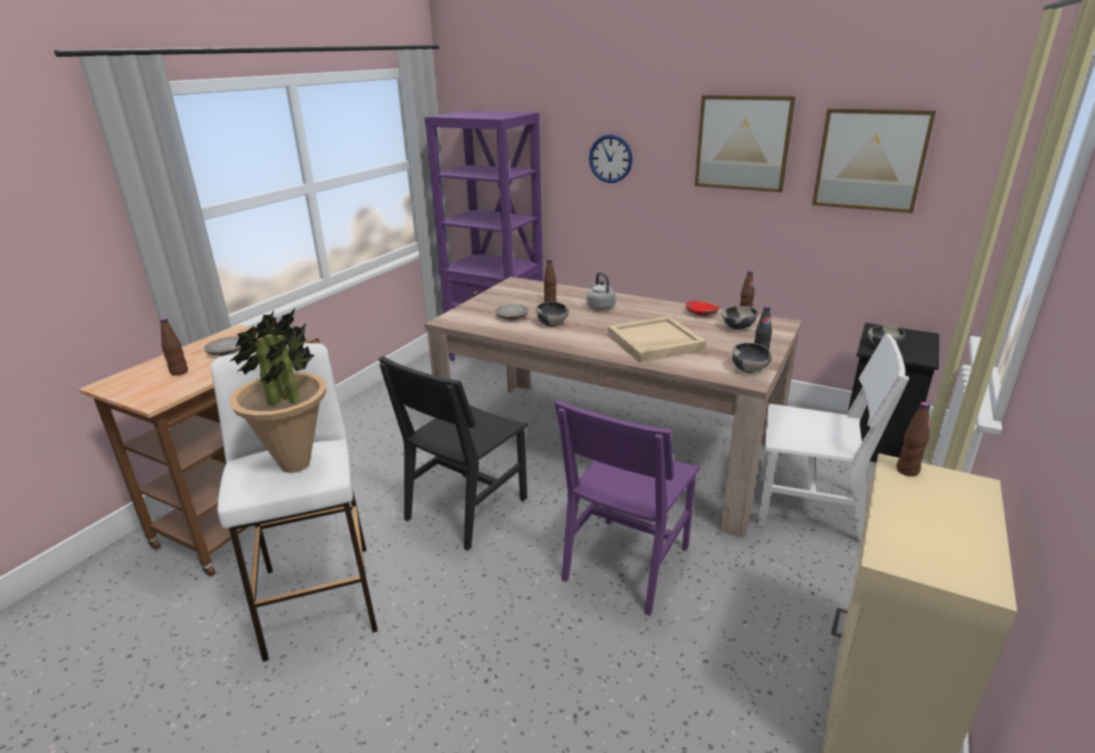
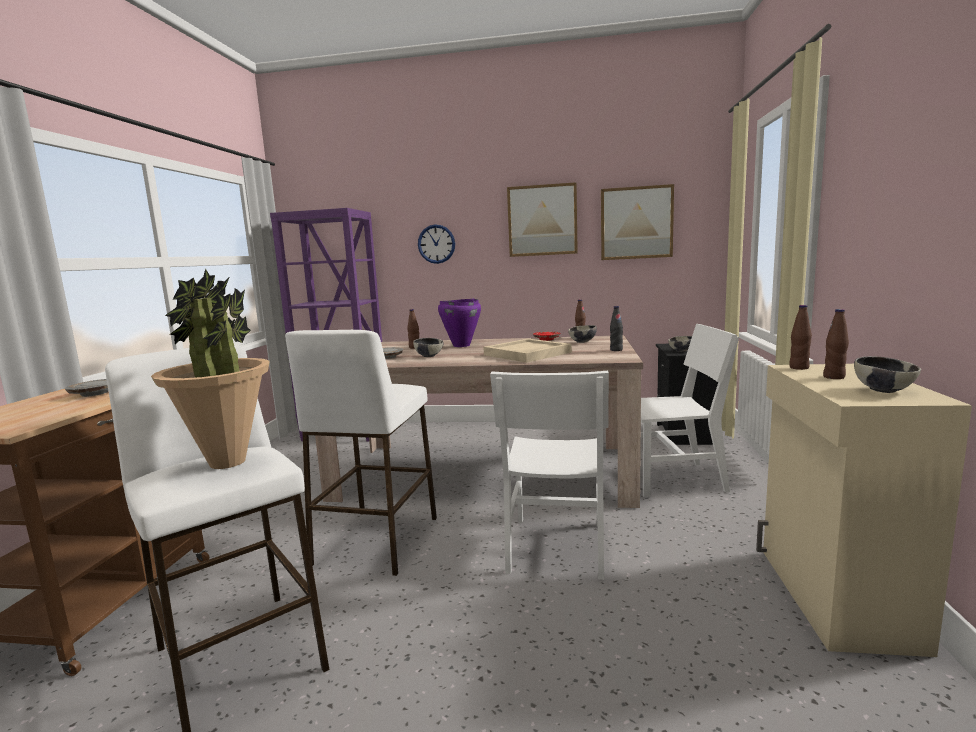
camera: 20 degrees left, 15 degrees down
brown bottle [160,318,188,376] -> brown bottle moved to [823,309,849,379]
black chair [379,356,528,551] -> white stool [285,330,437,576]
purple chair [555,400,700,616] -> white chair [490,371,609,580]
grey kettle [587,272,616,310] -> purple cooking pot [438,299,481,347]
bowl [732,343,772,373] -> bowl moved to [854,356,921,393]

